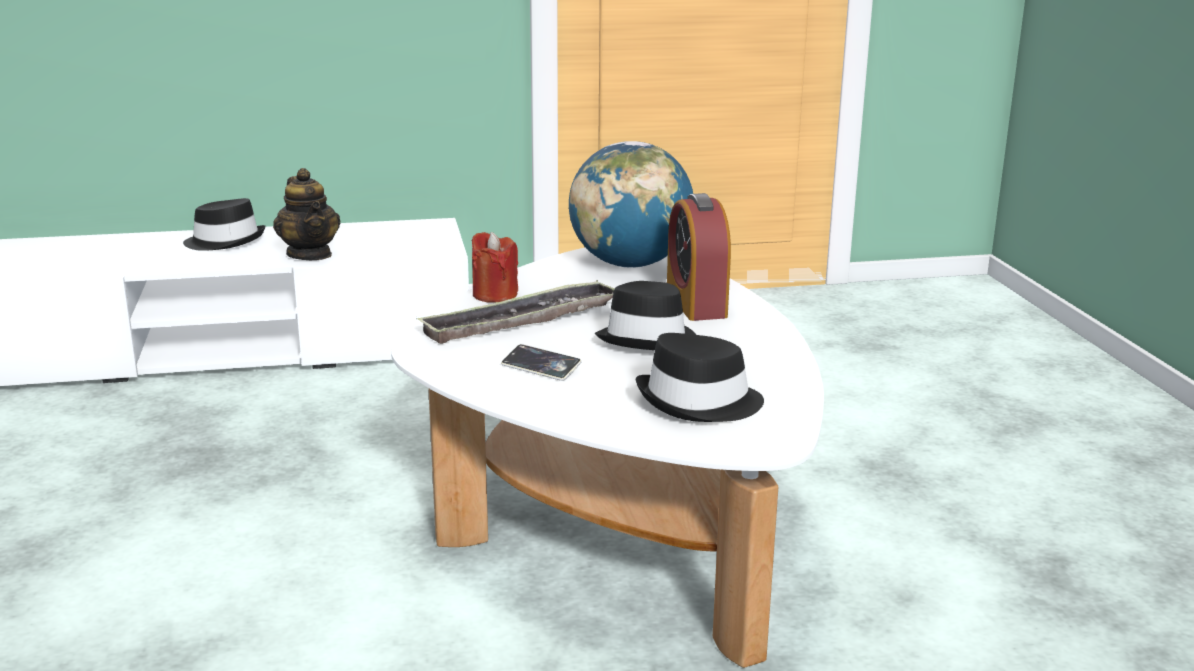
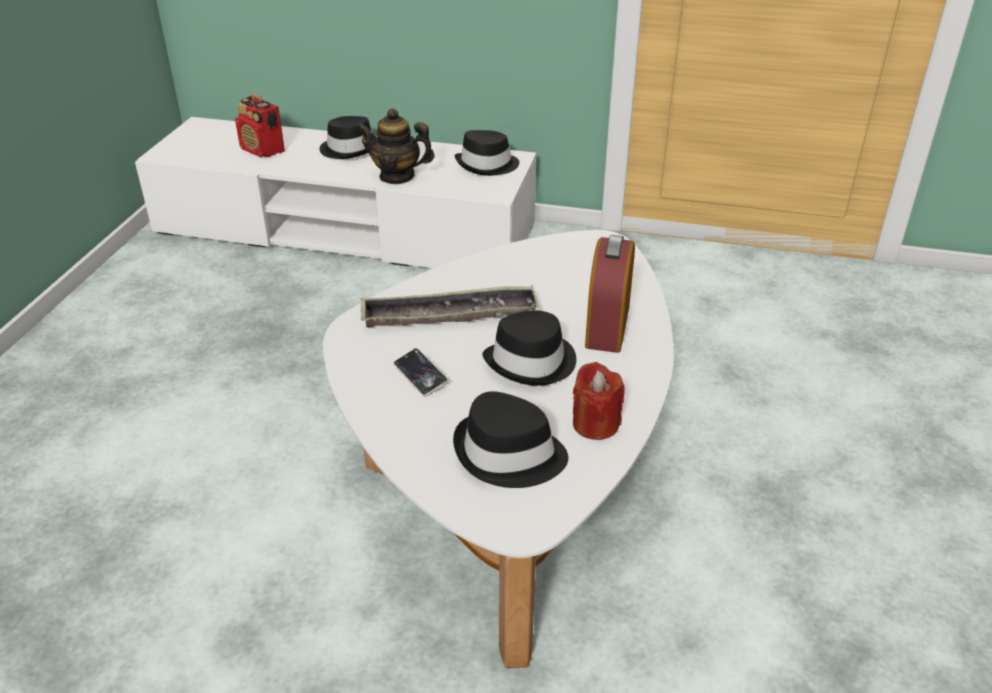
camera: 25 degrees right, 15 degrees up
teapot [273,168,340,260] -> teapot turned 105 degrees clockwise [357,108,435,184]
red candle [472,232,518,302] -> red candle moved to [573,362,625,440]
globe [569,141,693,268] -> none
none -> radio [235,94,285,157]
none -> black hat [454,130,519,176]

